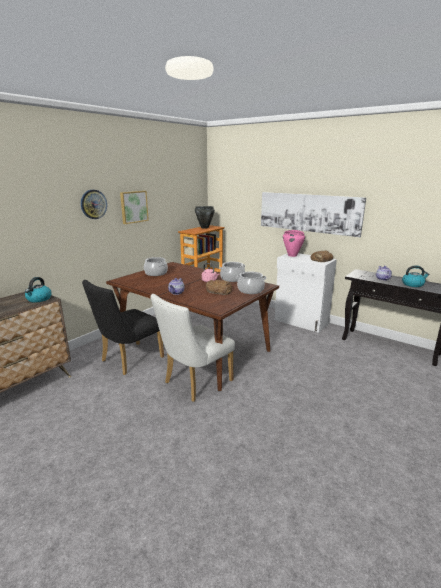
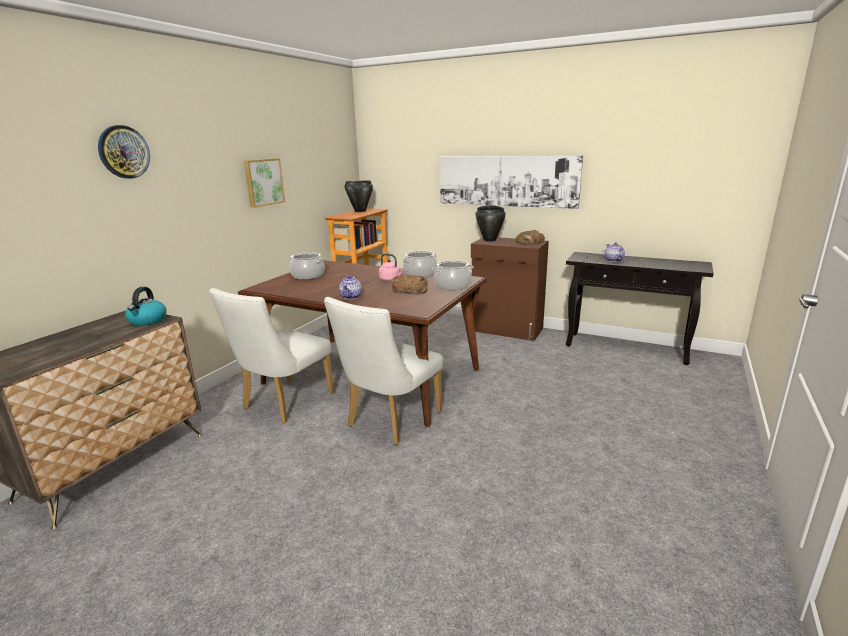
camera: 10 degrees left, 0 degrees up
wall clock [81,190,107,219] -> wall clock moved to [98,125,150,179]
black chair [82,280,164,375] -> white chair [209,288,334,423]
white cabinet [275,253,337,333] -> brown cabinet [471,237,549,341]
pink cooking pot [283,230,305,257] -> black cooking pot [475,205,506,242]
kettle [402,265,430,287] -> none

